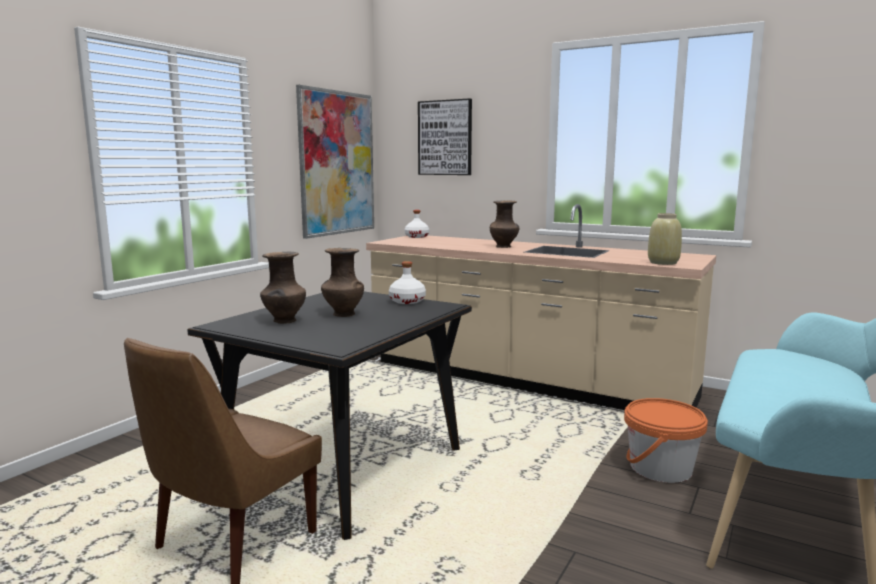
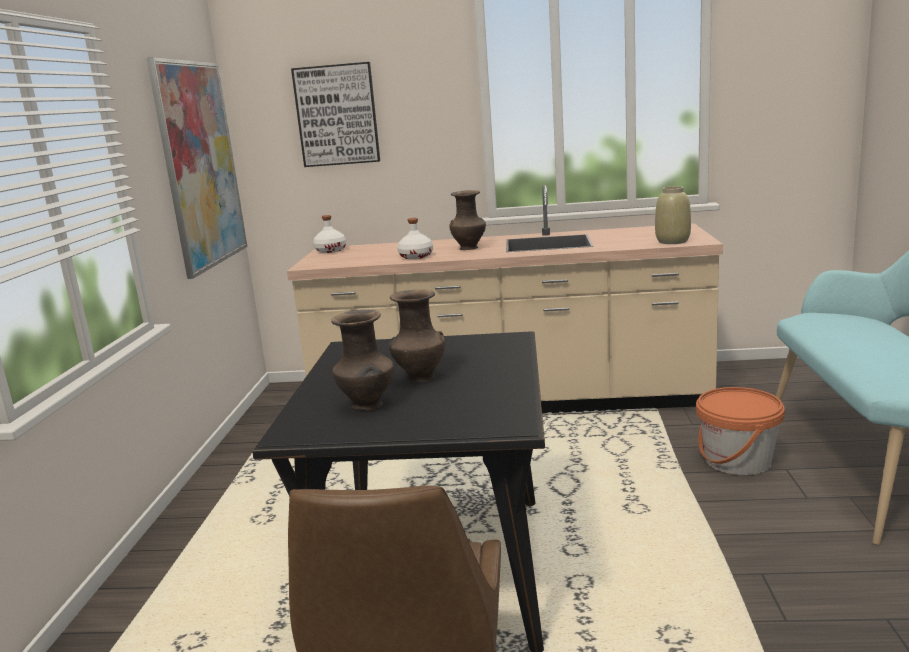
camera: 25 degrees left, 5 degrees up
white bottle [389,261,426,304] -> white bottle moved to [397,218,433,259]

